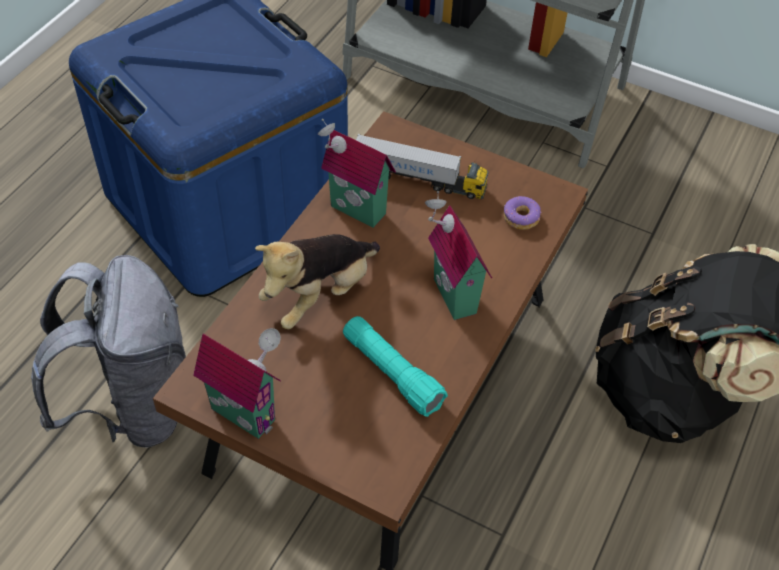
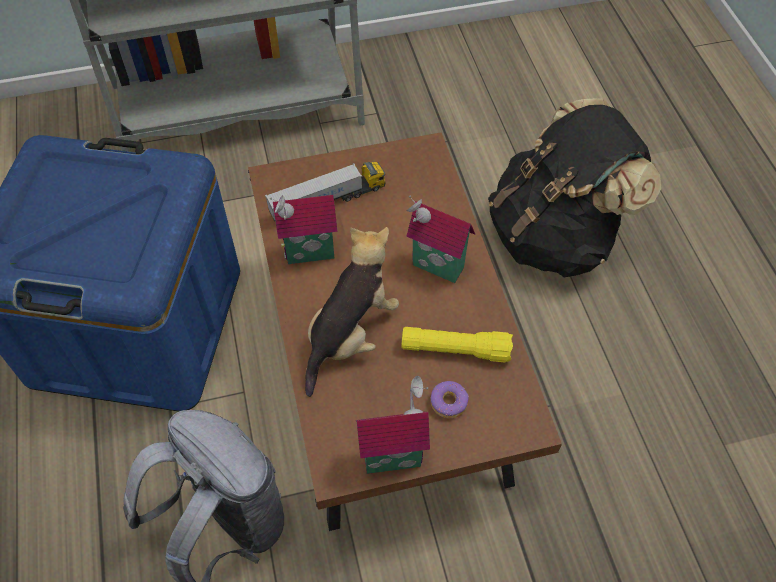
camera: 40 degrees left, 5 degrees up
plush toy [255,234,380,329] -> plush toy turned 150 degrees counterclockwise [305,227,399,397]
turquoise flashlight [343,316,448,417] -> yellow flashlight [401,327,513,363]
donut [504,196,541,230] -> donut moved to [431,381,469,419]

